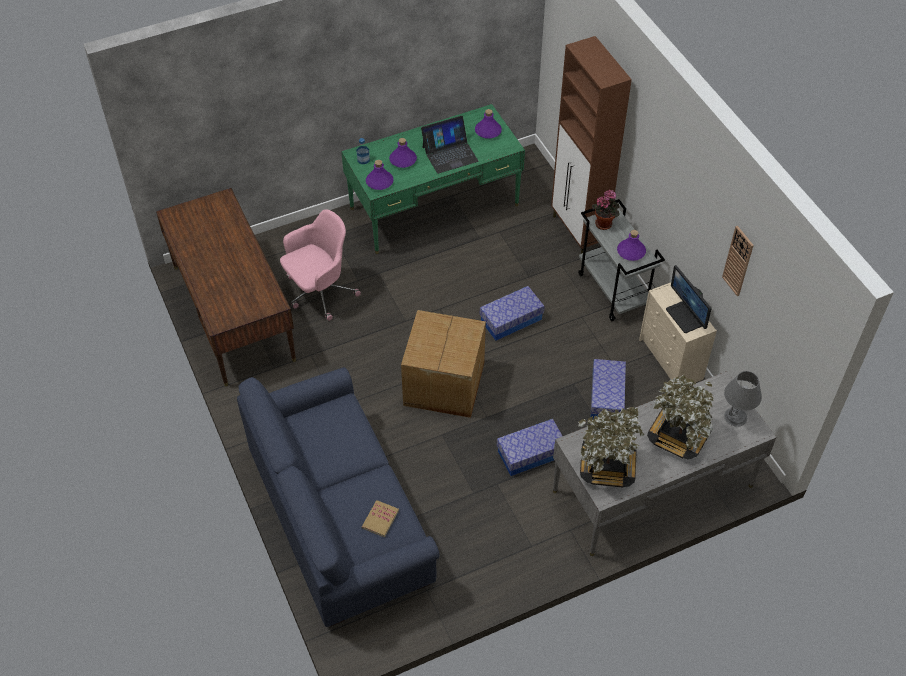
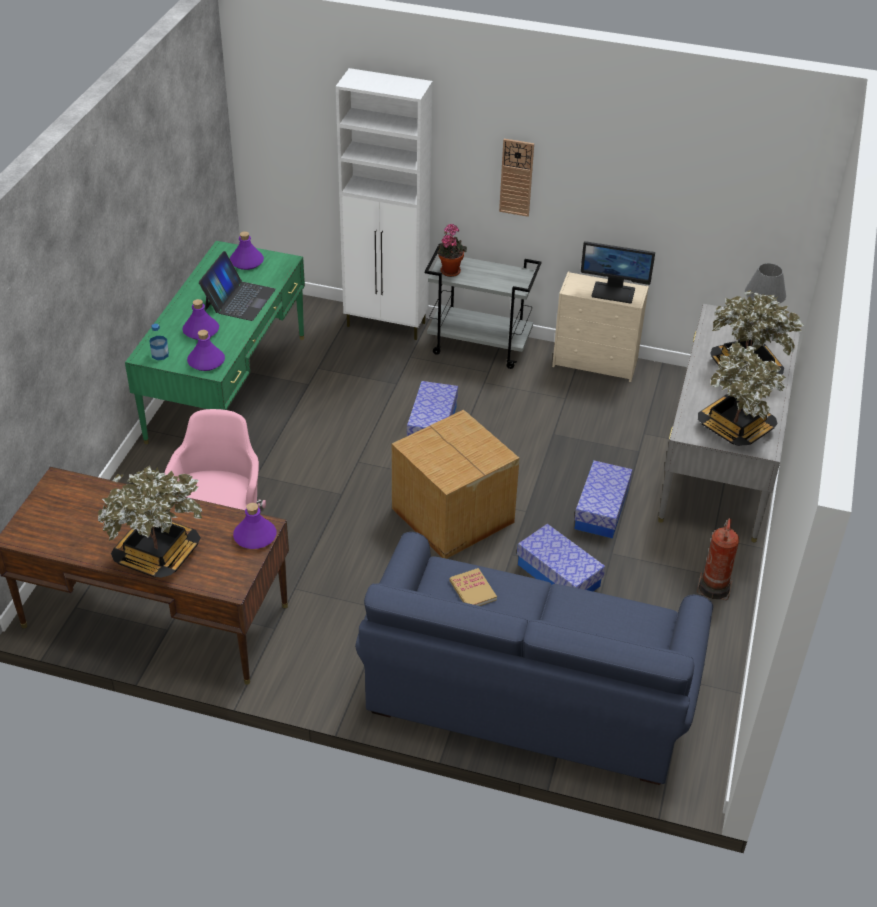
camera: 50 degrees left, 10 degrees down
book [362,500,399,538] -> book moved to [449,568,497,606]
brown cabinet [551,36,632,254] -> white cabinet [336,68,433,340]
storage box [591,359,626,418] -> storage box moved to [517,524,605,591]
purple bottle [617,230,646,261] -> purple bottle moved to [233,503,276,549]
wall clock [722,226,754,296] -> wall clock moved to [499,139,534,217]
none -> potted plant [98,466,202,578]
none -> fire extinguisher [697,518,740,600]

